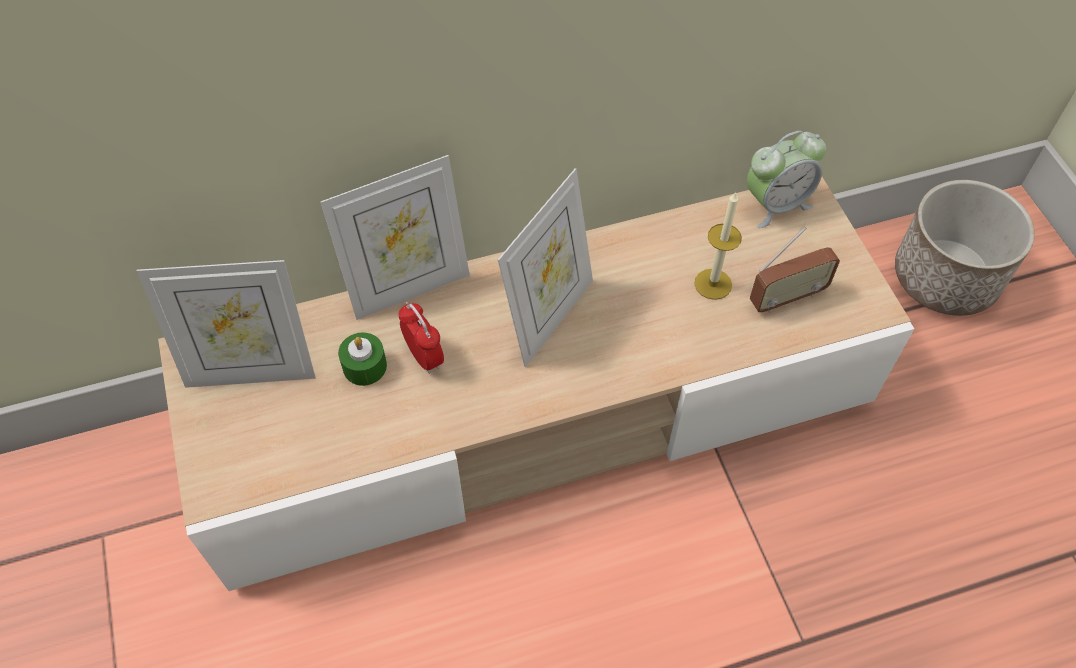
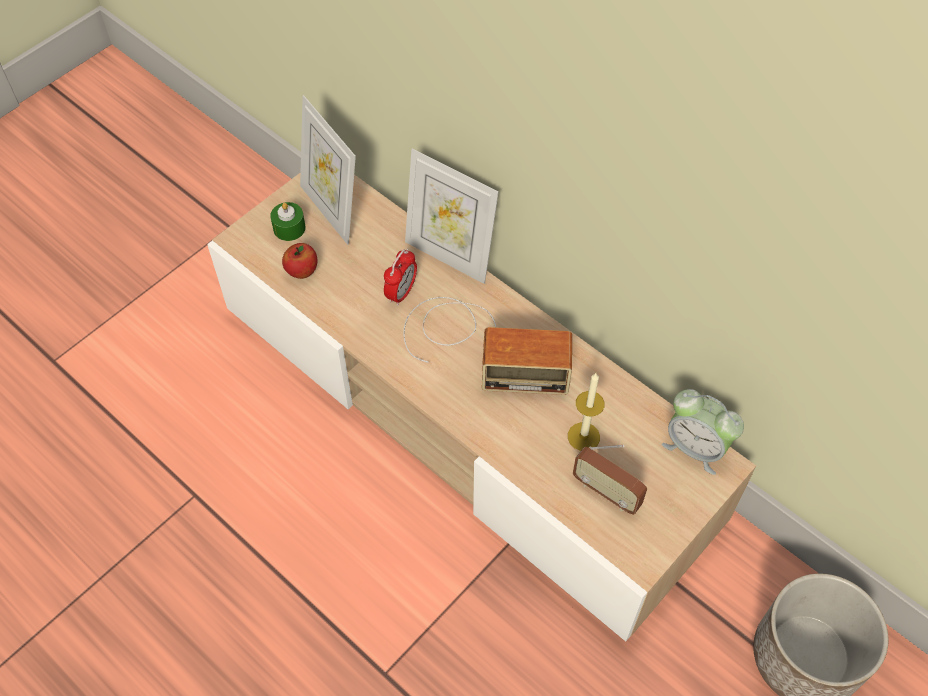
camera: 60 degrees right, 0 degrees up
green candle [338,333,387,386] -> green candle moved to [270,202,306,241]
picture frame [498,168,593,367] -> radio [403,297,572,395]
none -> apple [282,243,317,279]

